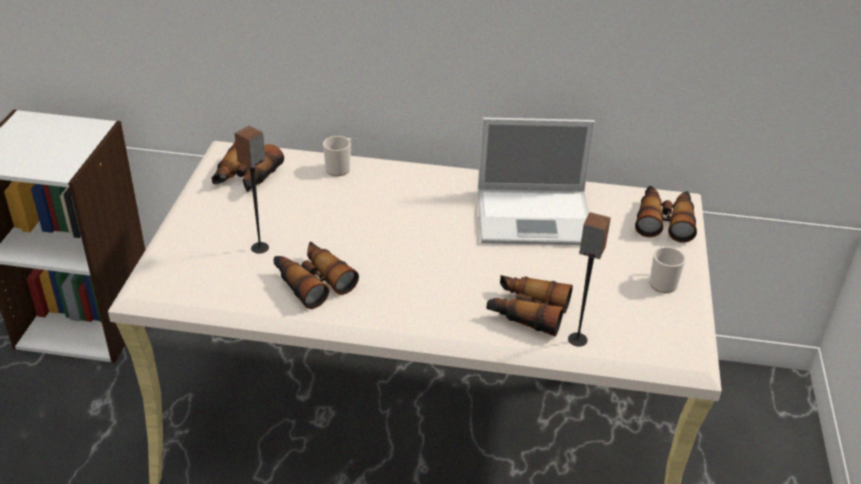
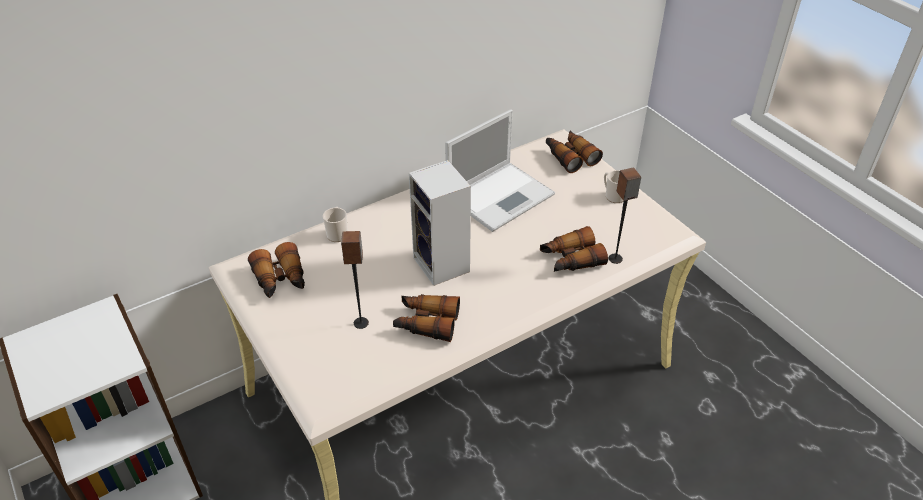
camera: 40 degrees left, 5 degrees up
none -> speaker [409,160,471,286]

